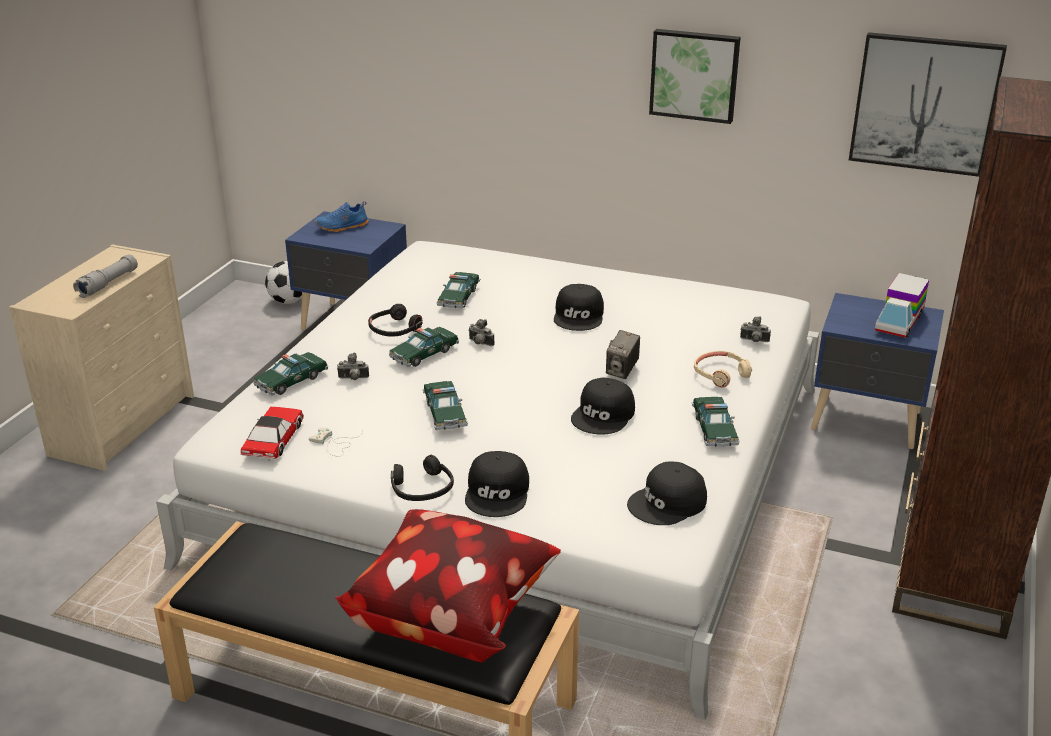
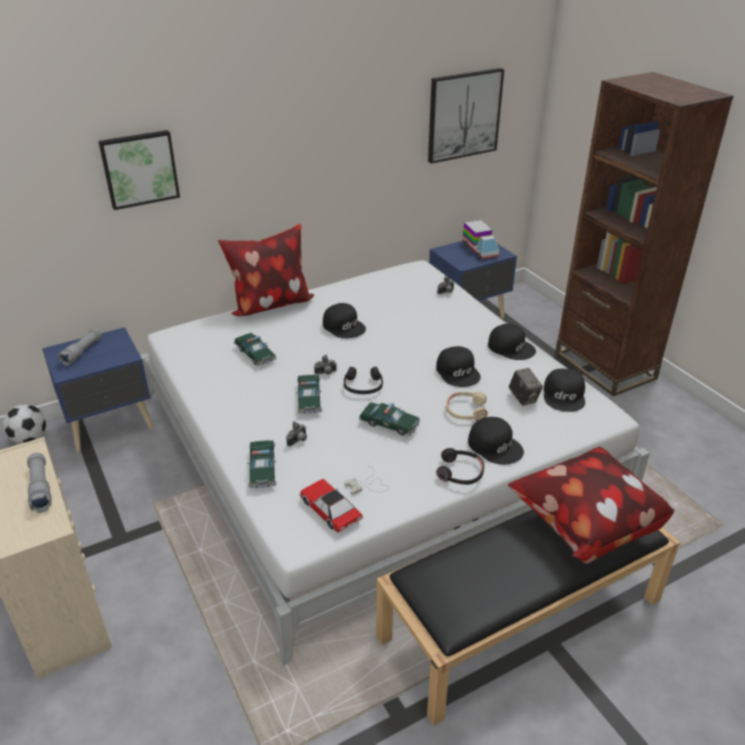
camera: 50 degrees left, 5 degrees up
blue shoe [315,201,369,232] -> grey flashlight [58,328,102,366]
black headphones [368,304,422,337] -> black headphones moved to [344,367,383,394]
camera [606,330,640,379] -> camera moved to [509,368,543,406]
picture [649,29,741,124] -> picture moved to [98,130,180,210]
toy car [692,397,740,447] -> black cap [488,324,536,360]
beige headphones [694,351,752,388] -> beige headphones moved to [446,392,488,421]
none -> pillow [218,224,314,316]

